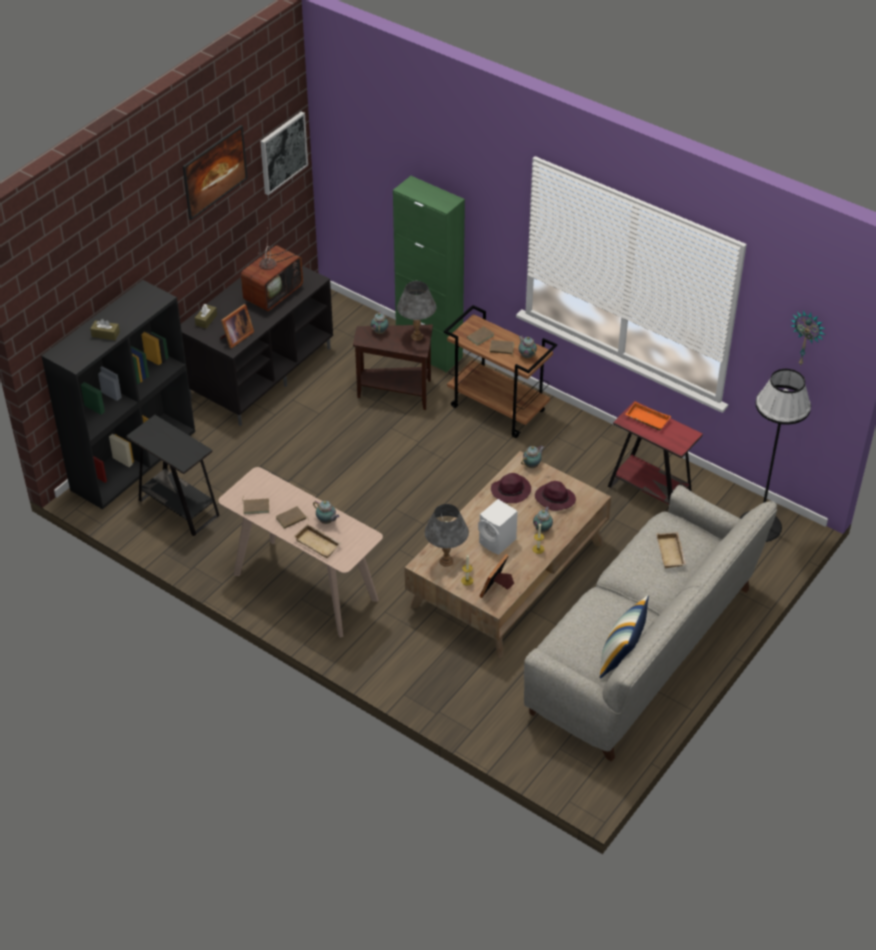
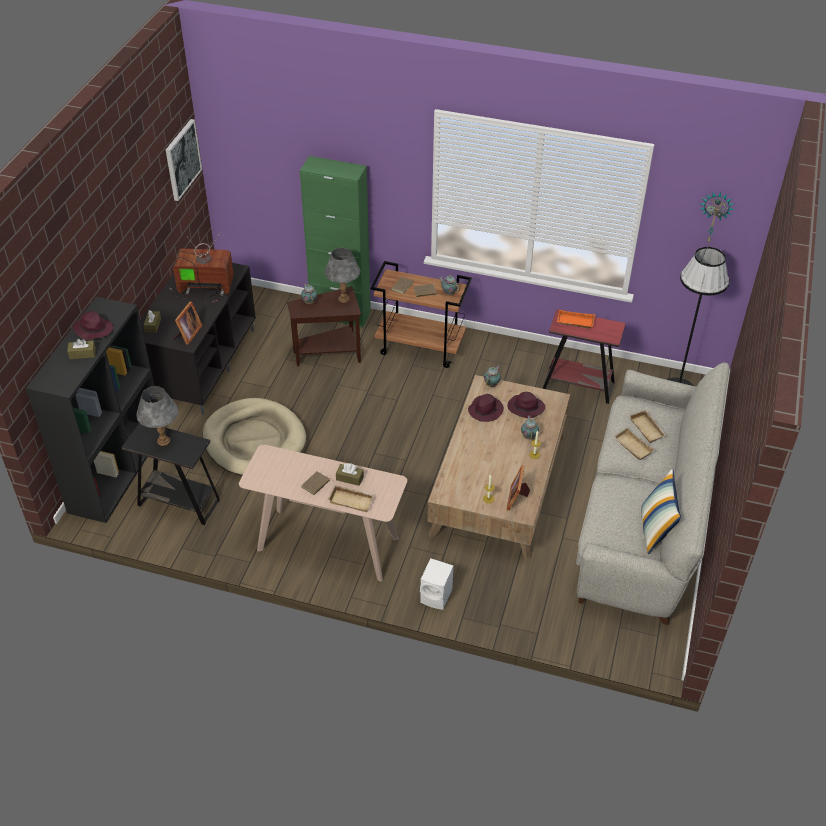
camera: 20 degrees left, 0 degrees up
picture [183,125,248,220] -> none
television [241,227,303,311] -> television turned 105 degrees counterclockwise [170,232,234,302]
brown book [242,496,269,514] -> none
teapot [313,500,340,524] -> brown tissue box [336,463,364,486]
grey table lamp [424,504,469,567] -> grey table lamp moved to [136,386,179,446]
white speaker [478,499,518,555] -> white speaker moved to [420,558,453,610]
none -> purple hat [73,311,113,340]
none -> beige dog bed [203,398,306,476]
none -> beige tray [613,428,655,460]

